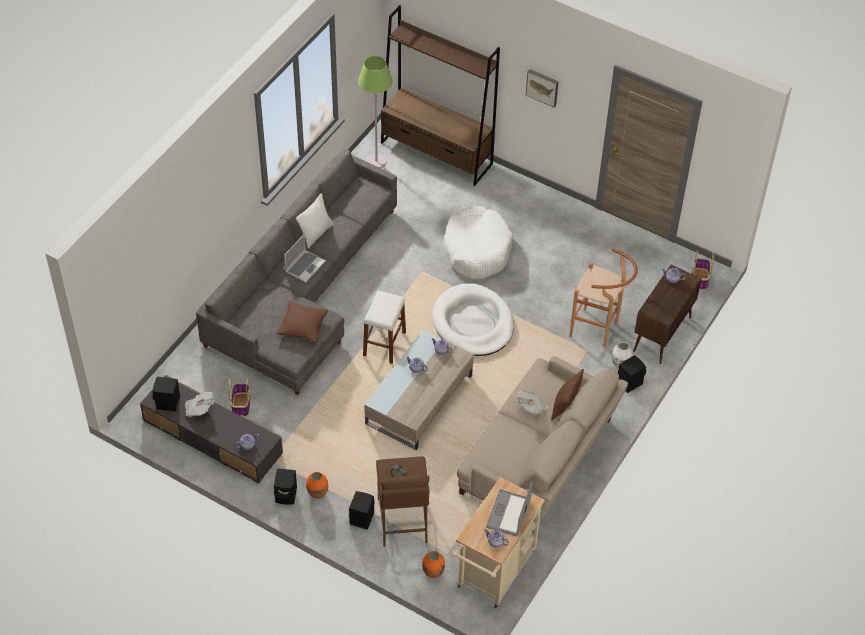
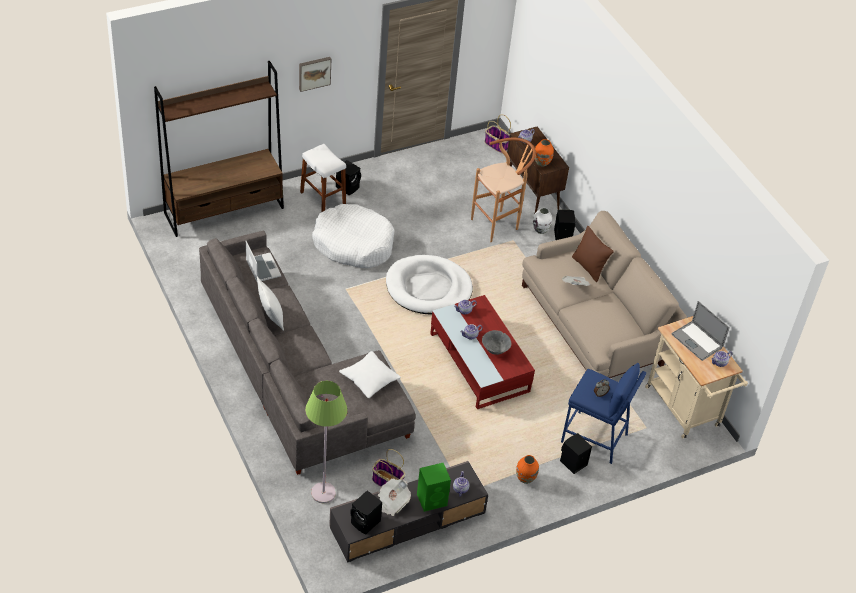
camera: 60 degrees left, 5 degrees down
black speaker [274,468,297,505] -> black speaker moved to [336,160,361,195]
brown pillow [276,301,328,342] -> white pillow [339,351,401,398]
laptop [284,234,326,283] -> laptop moved to [246,241,281,282]
green floor lamp [358,56,393,168] -> green floor lamp moved to [305,381,348,503]
white stool [363,290,406,364] -> white stool moved to [300,144,346,212]
beige coffee table [364,330,474,450] -> red coffee table [430,295,535,409]
brown stool [376,457,430,547] -> blue stool [561,363,646,464]
orange vase [422,551,445,578] -> orange vase moved to [535,139,554,167]
none -> green speaker [417,463,451,512]
none -> grey bowl [482,330,511,355]

